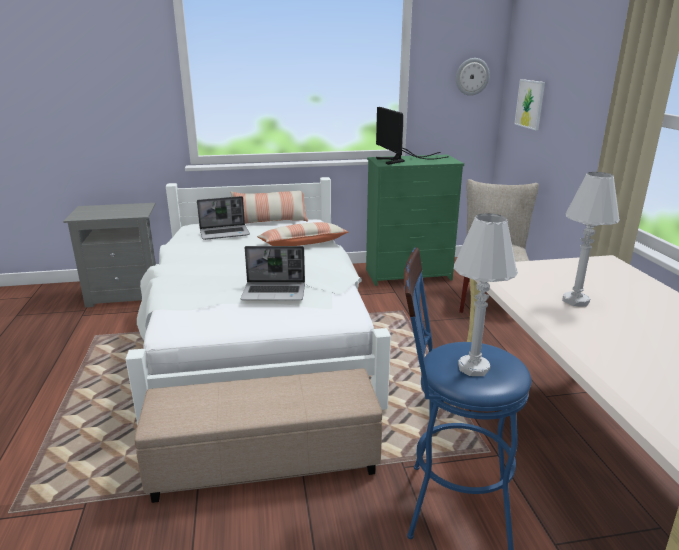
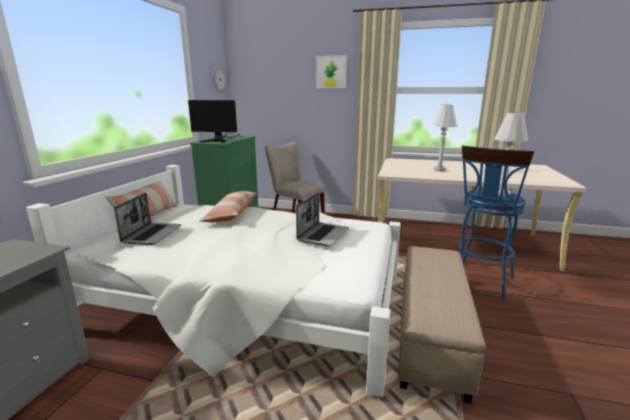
camera: 65 degrees left, 5 degrees down
picture [514,79,545,130] -> picture moved to [316,55,347,88]

